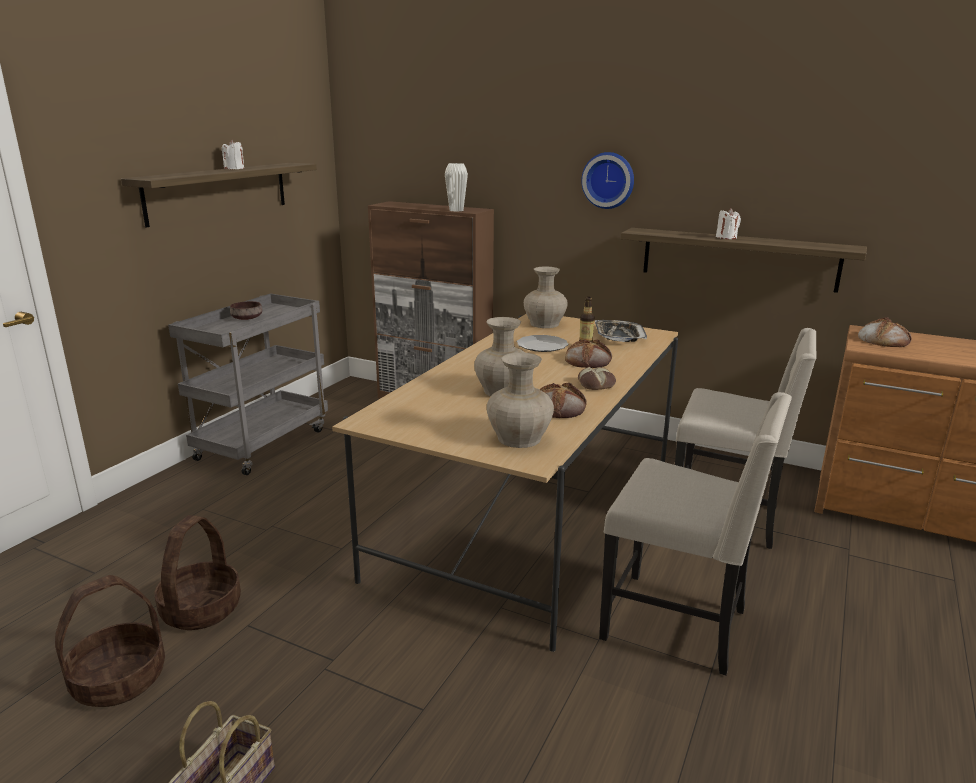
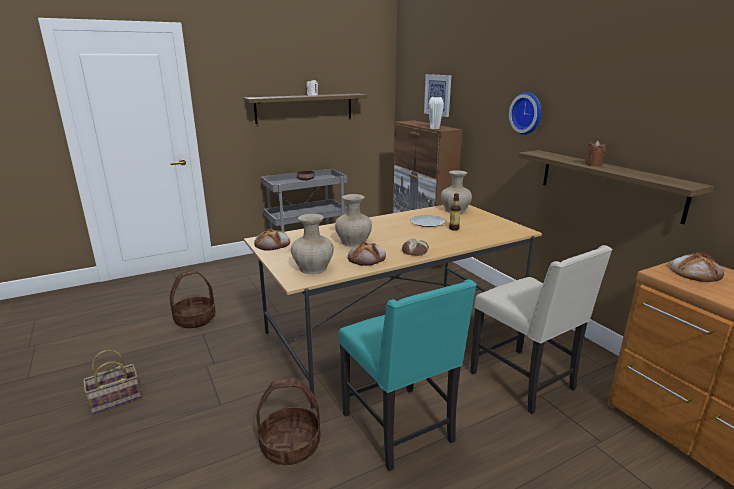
camera: 35 degrees right, 0 degrees up
basket [55,575,165,707] -> basket moved to [256,378,320,465]
bread [565,339,612,368] -> bread moved to [254,229,290,251]
tray [595,320,647,342] -> none
beige chair [599,392,792,676] -> turquoise chair [339,279,477,471]
white candle [716,208,741,239] -> brown candle [584,140,606,166]
none -> picture [424,74,451,117]

